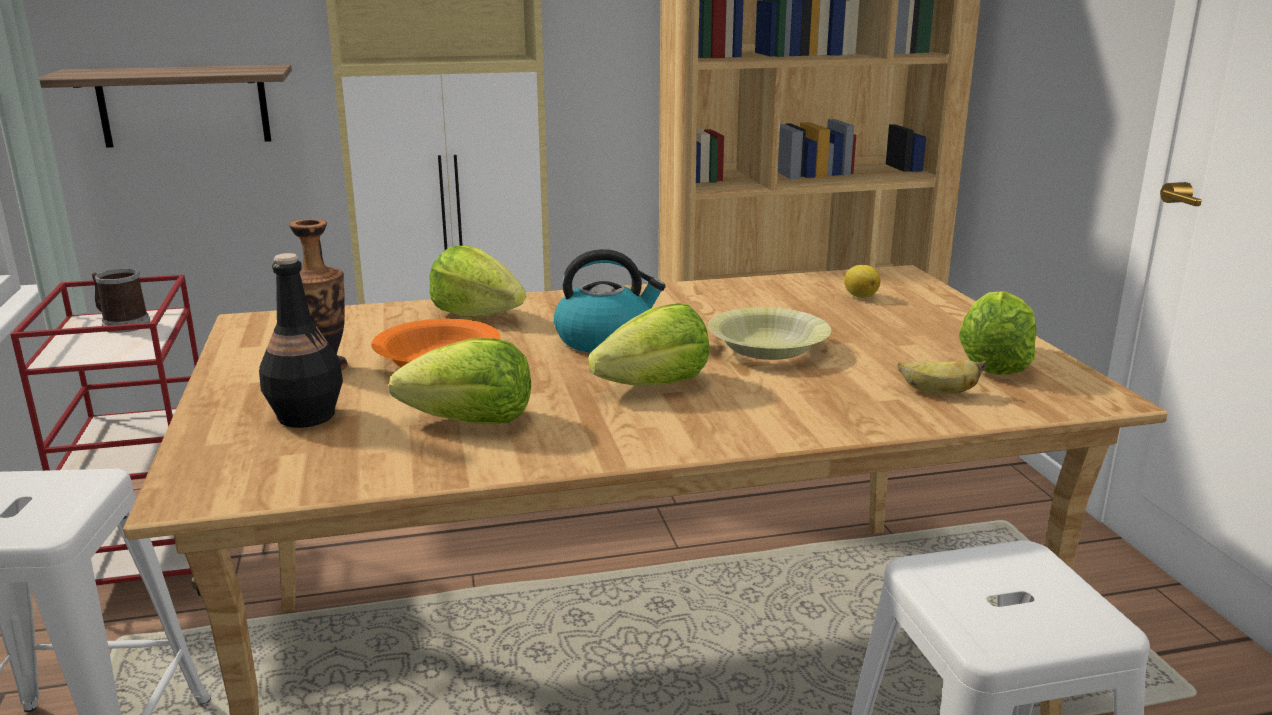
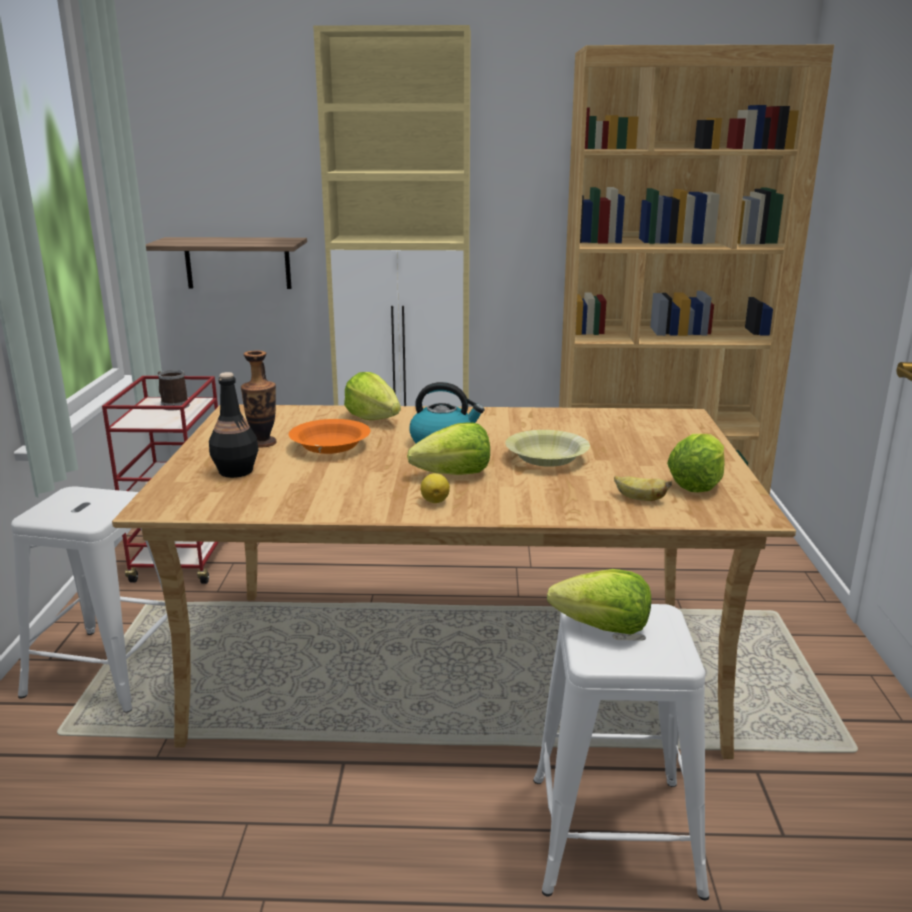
camera: 15 degrees right, 0 degrees up
lettuce [389,338,531,424] -> lettuce moved to [547,569,651,634]
lemon [844,265,881,298] -> lemon moved to [421,473,450,503]

